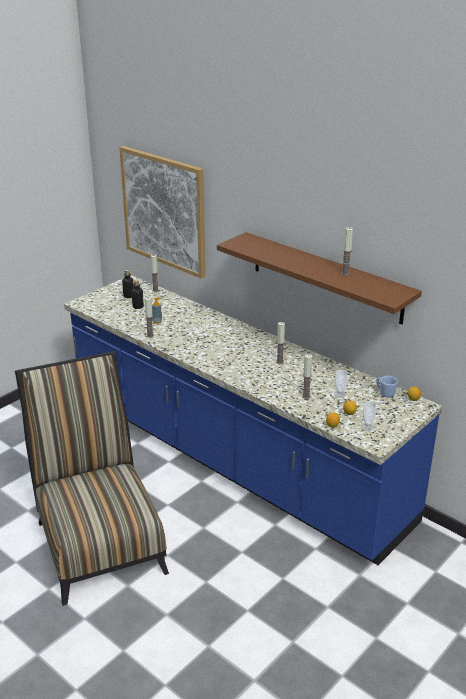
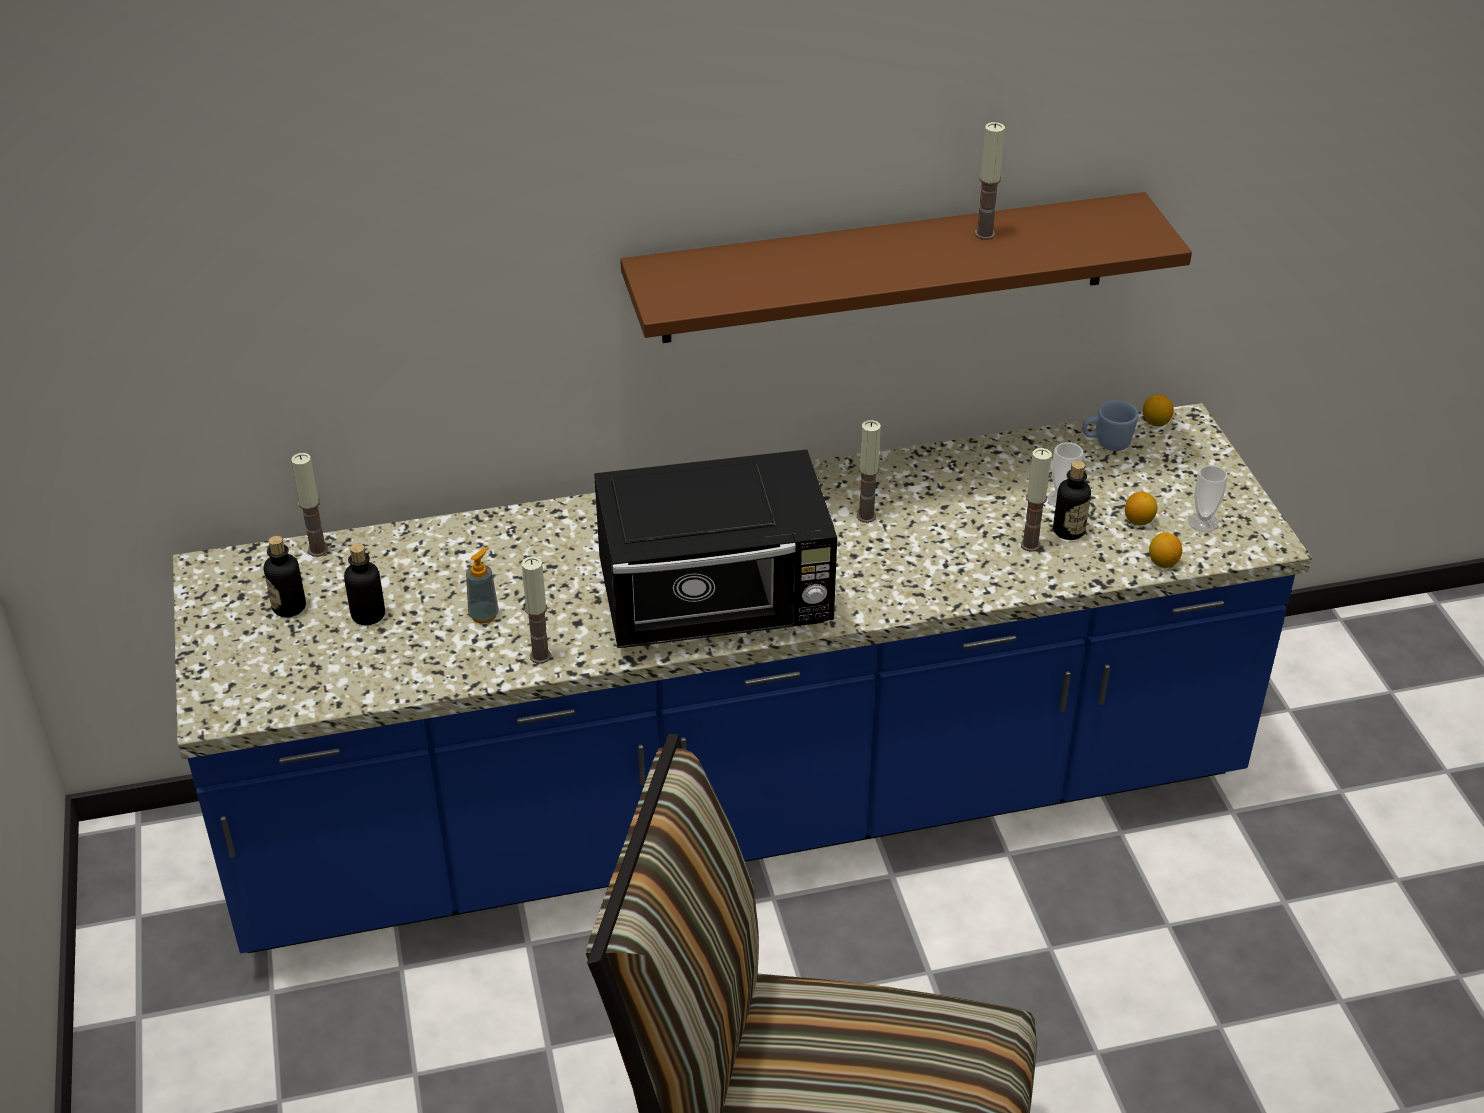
camera: 55 degrees left, 10 degrees up
picture [119,146,205,279] -> none
none -> black microwave [594,449,837,648]
none -> bottle [1053,461,1091,540]

